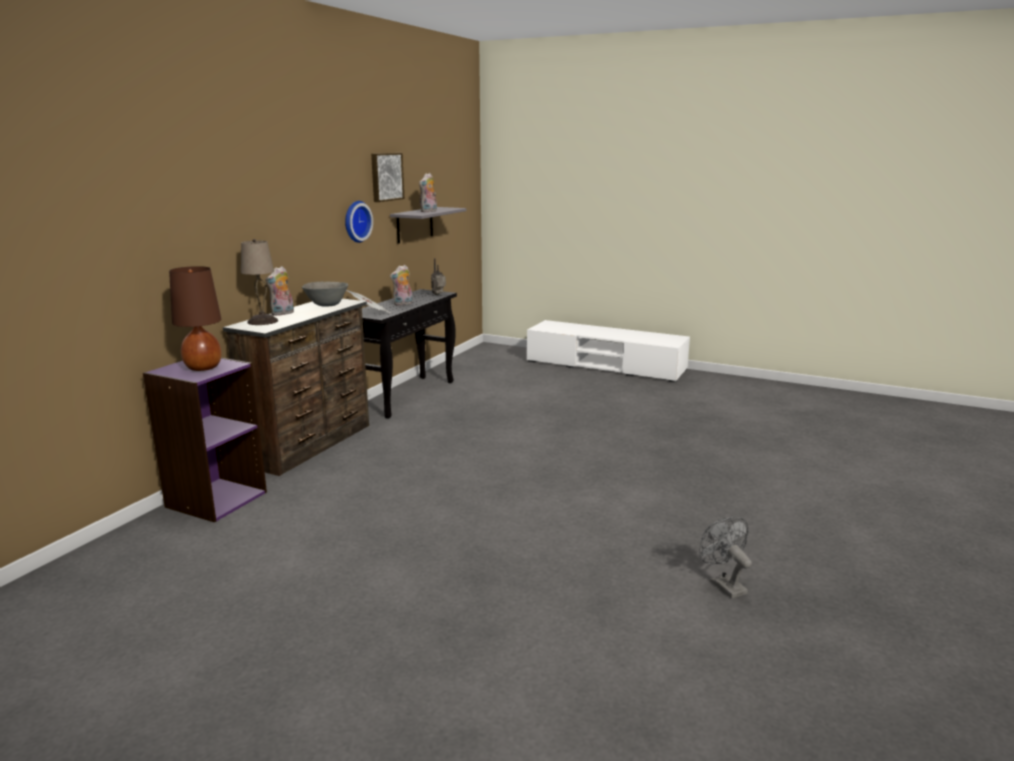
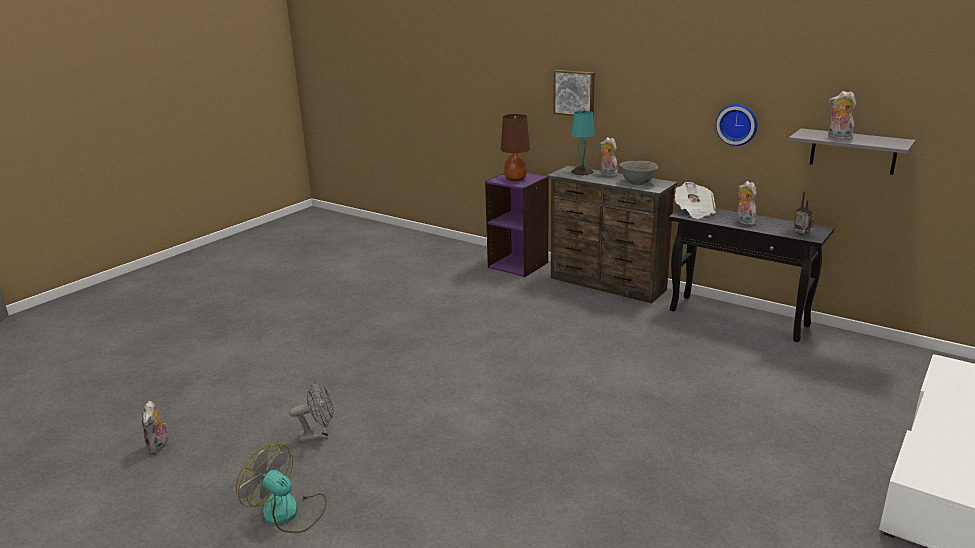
camera: 100 degrees right, 5 degrees up
beige table lamp [241,239,278,325] -> turquoise table lamp [571,110,595,175]
picture [371,153,404,202] -> picture moved to [553,70,595,117]
none -> plush toy [142,401,168,454]
none -> fan [236,444,327,533]

